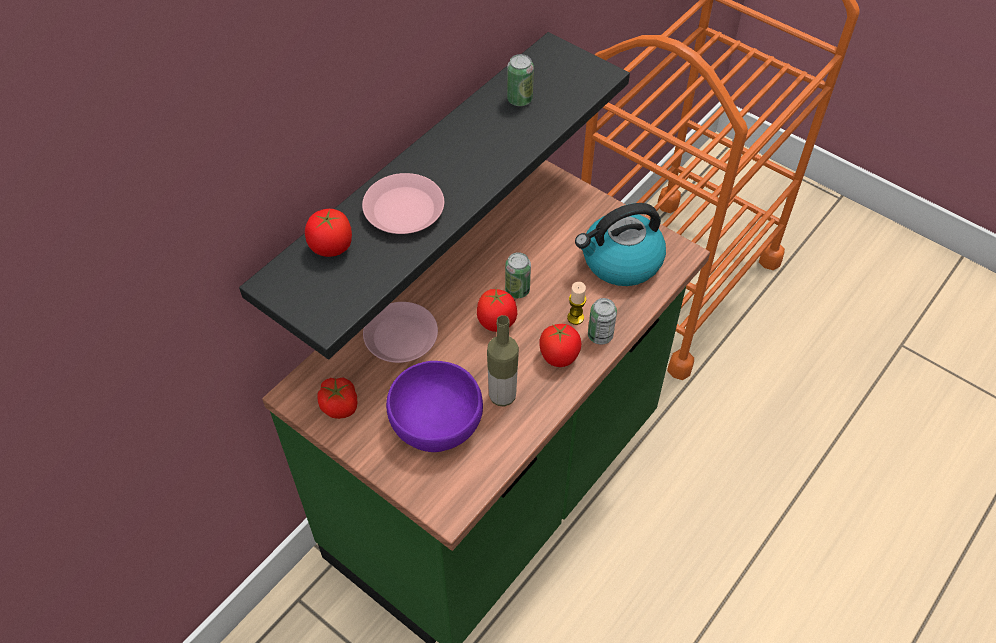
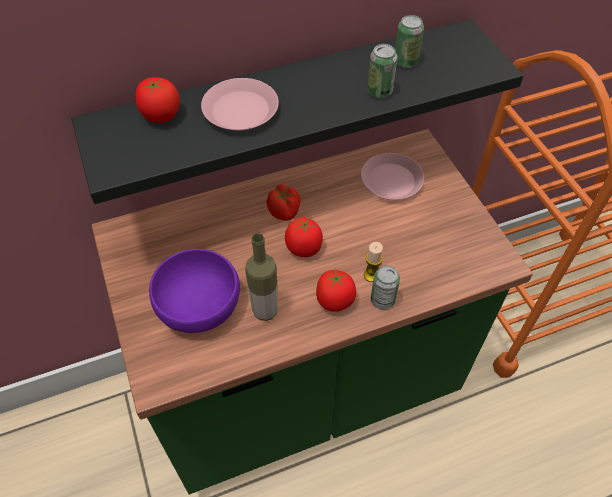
camera: 30 degrees right, 0 degrees up
tomato [317,377,357,419] -> tomato moved to [266,184,301,221]
pink plate [363,302,438,363] -> pink plate moved to [361,153,424,200]
can [505,252,531,298] -> can moved to [367,44,397,98]
kettle [575,203,666,286] -> none

